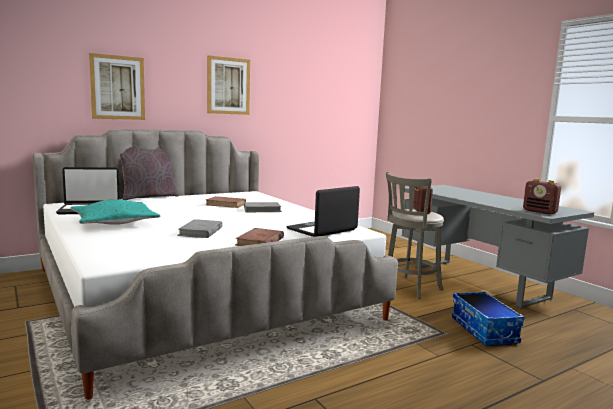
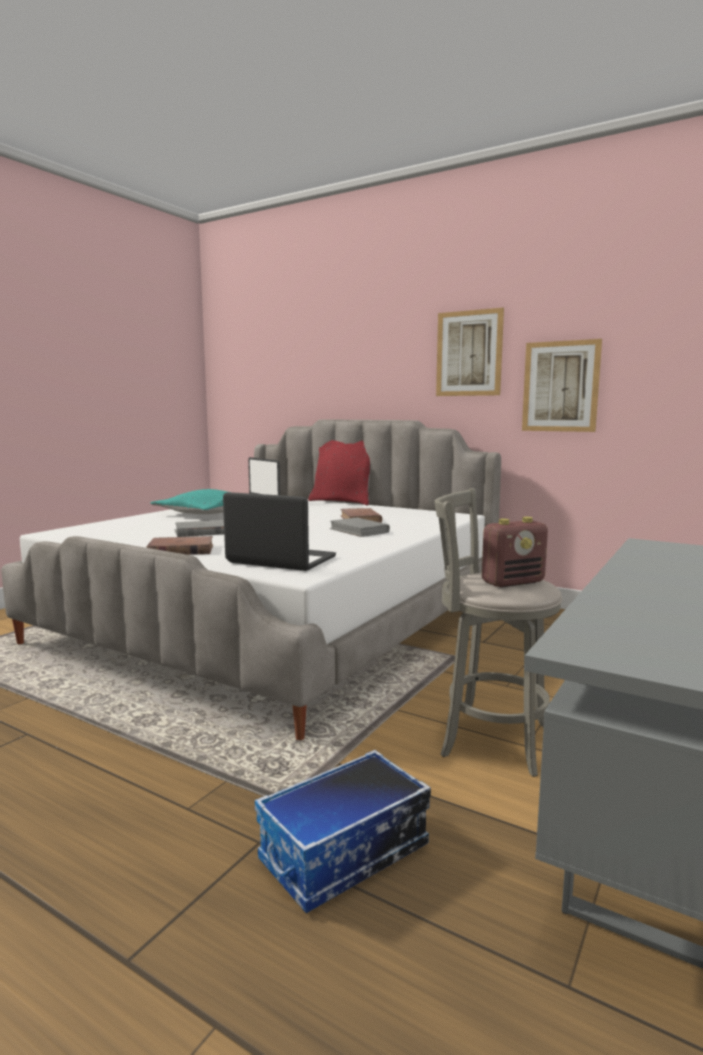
camera: 65 degrees right, 0 degrees up
picture [89,53,145,120] -> picture moved to [522,339,602,432]
grey pillow [120,146,179,200] -> red pillow [308,440,370,506]
radio [523,179,561,214] -> none

